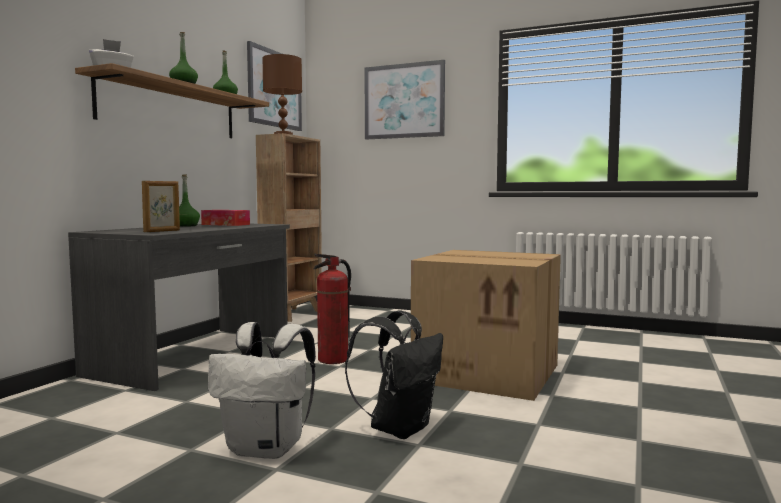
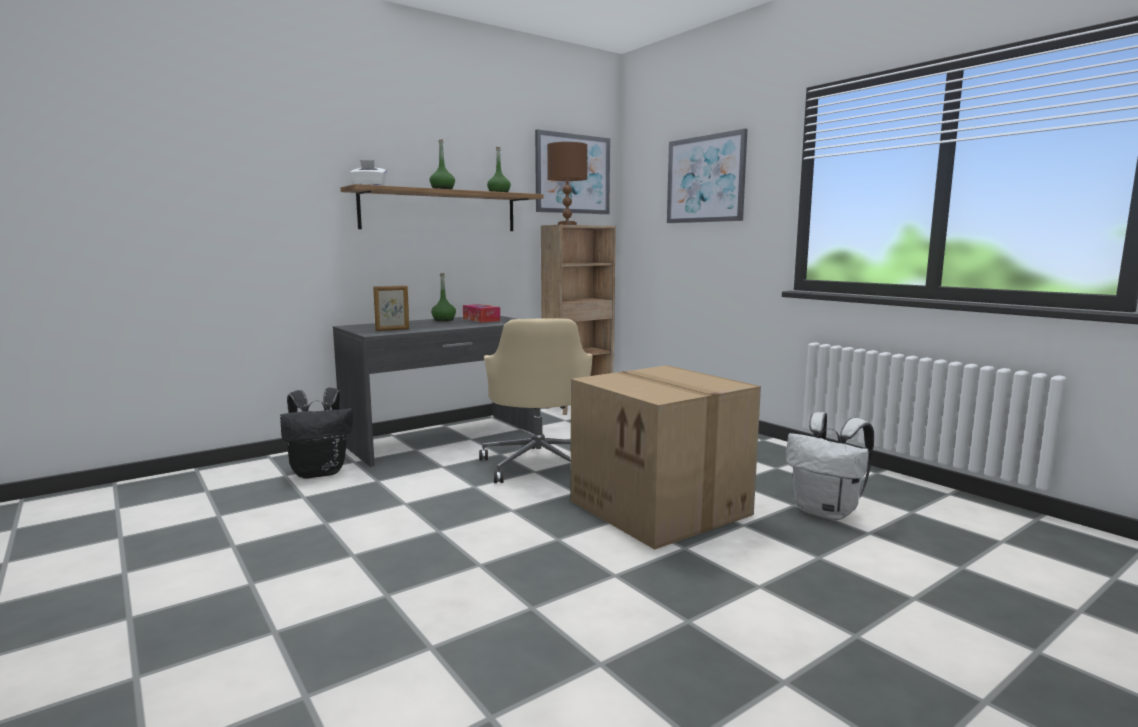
camera: 30 degrees right, 5 degrees up
white backpack [208,322,316,459] -> white backpack moved to [785,412,874,520]
fire extinguisher [314,253,351,364] -> beige office chair [479,318,593,483]
black backpack [345,310,443,439] -> black backpack moved to [280,388,353,479]

